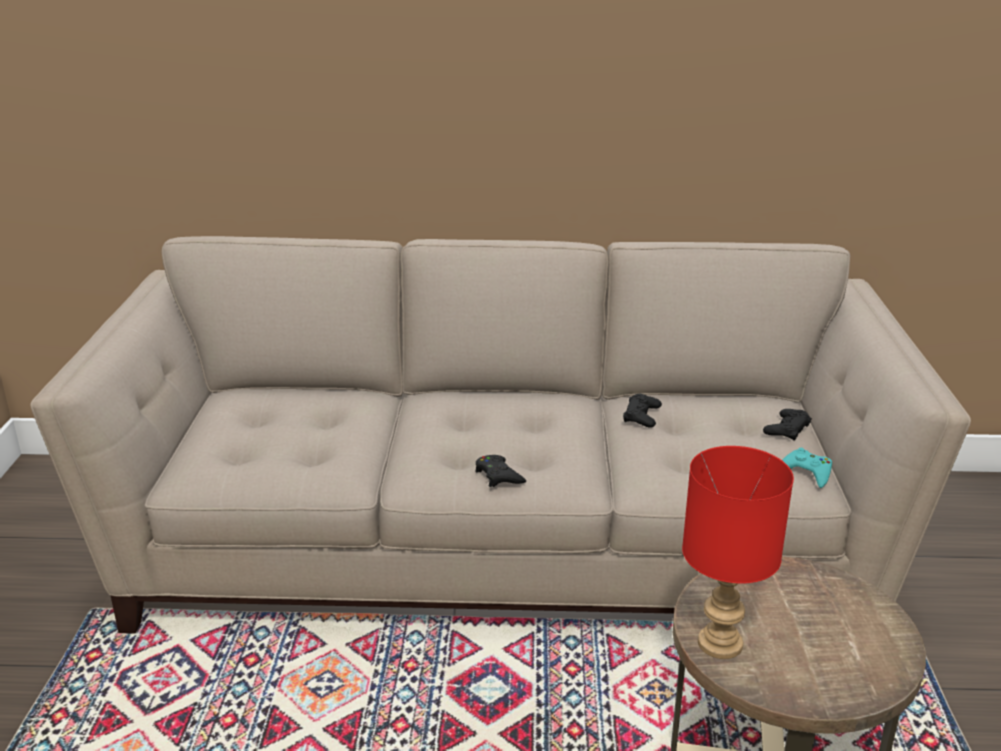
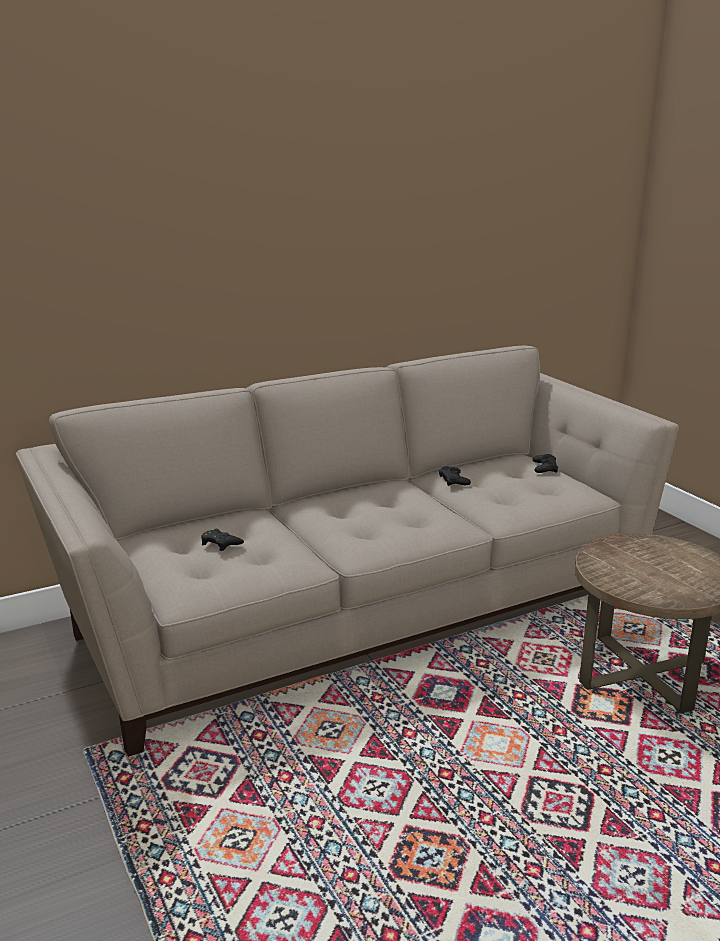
camera: 30 degrees left, 5 degrees down
black game controller [475,455,526,487] -> black game controller moved to [201,529,244,551]
red table lamp [682,446,794,659] -> none
turquoise game controller [782,448,832,488] -> none

